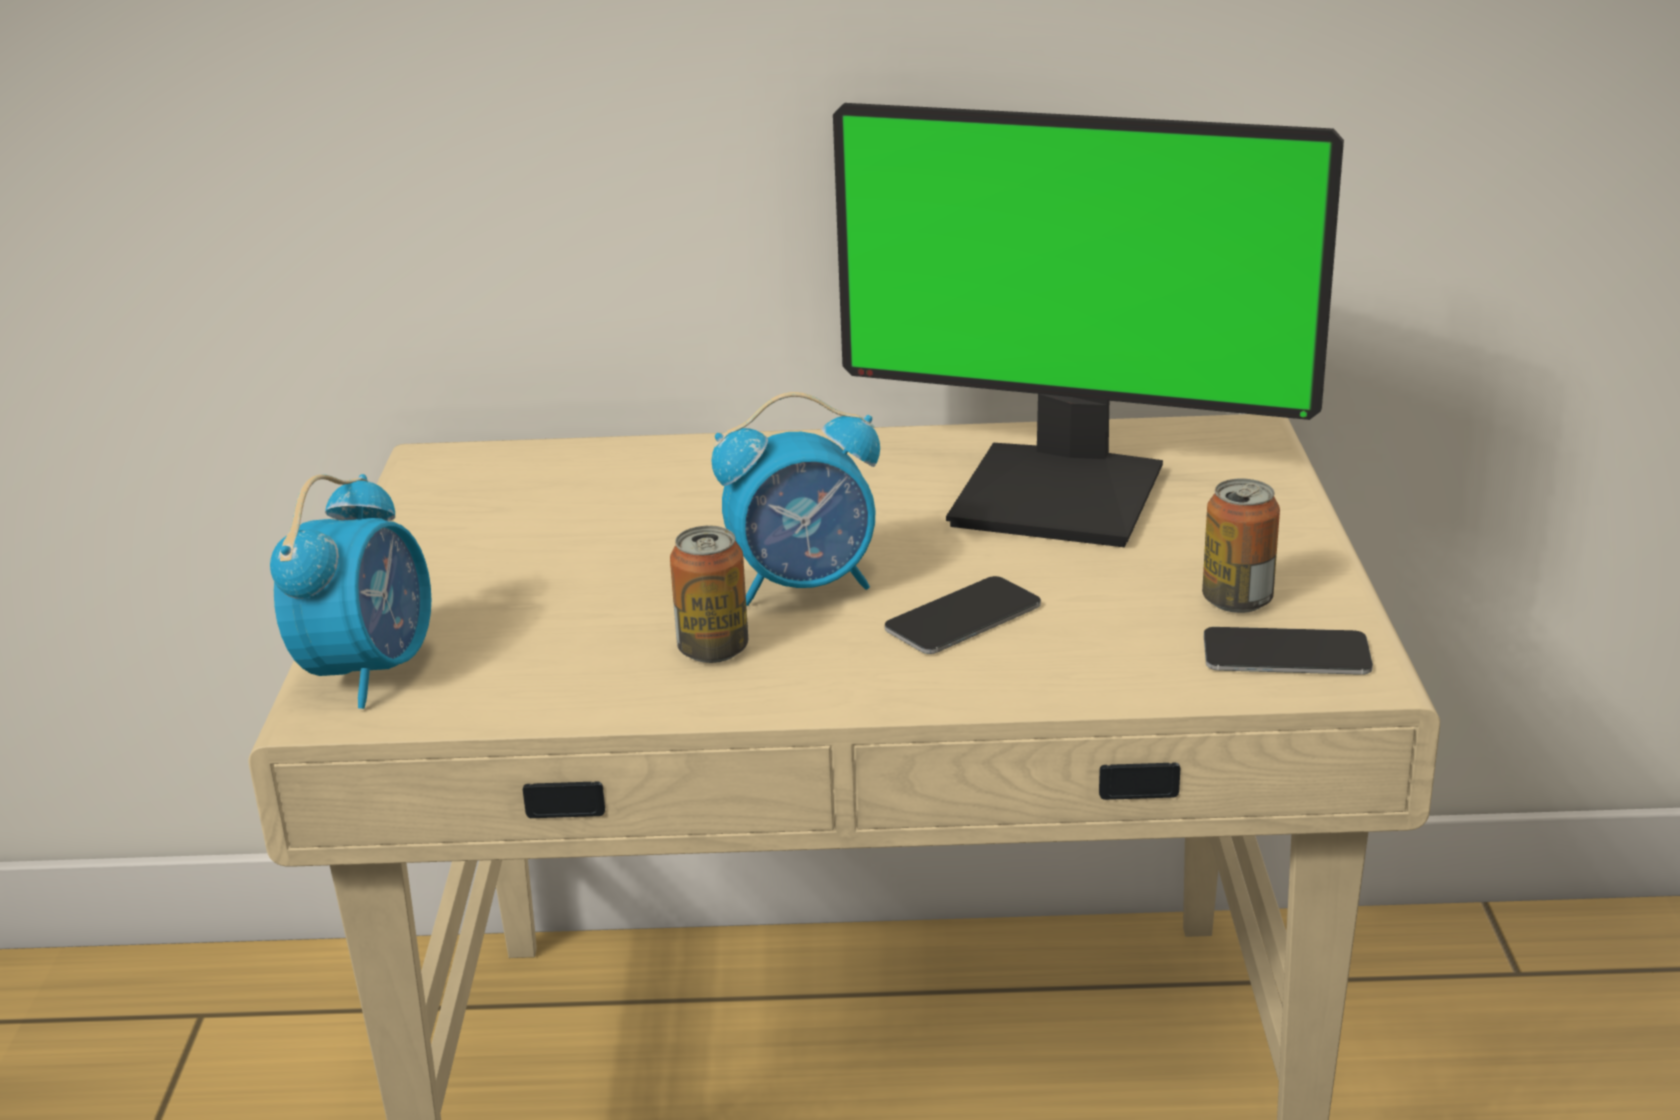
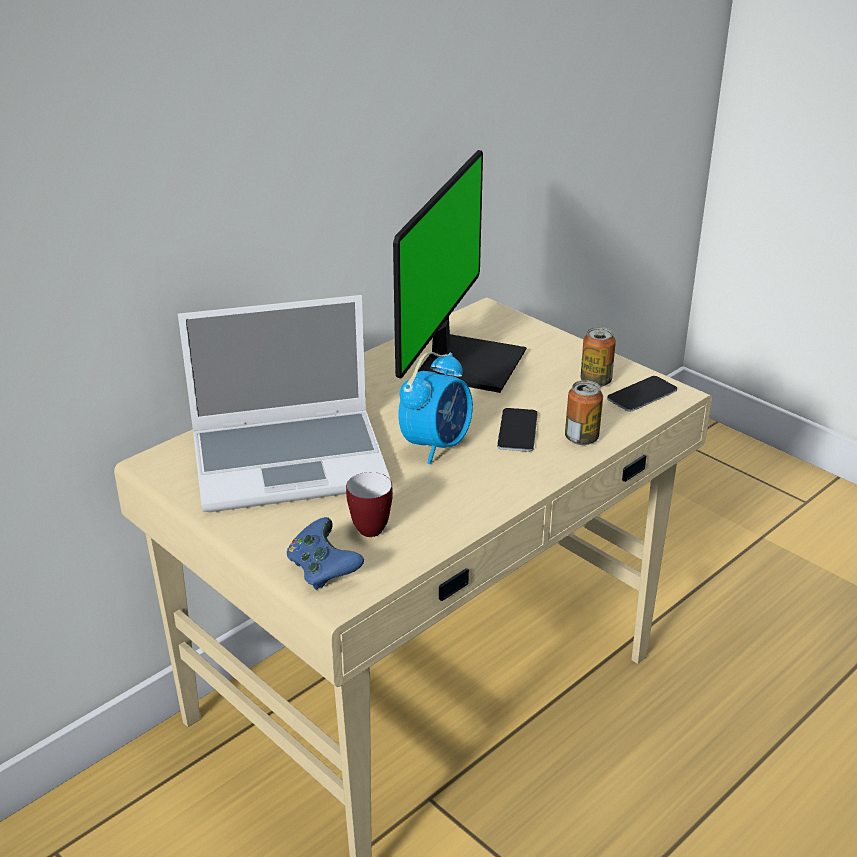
camera: 45 degrees left, 5 degrees up
alarm clock [270,474,431,709] -> blue game controller [287,517,364,590]
can [670,526,748,663] -> can moved to [565,380,603,445]
monitor [833,103,1344,547] -> monitor turned 45 degrees counterclockwise [393,150,526,393]
none -> laptop [178,295,391,512]
none -> mug [346,472,393,537]

